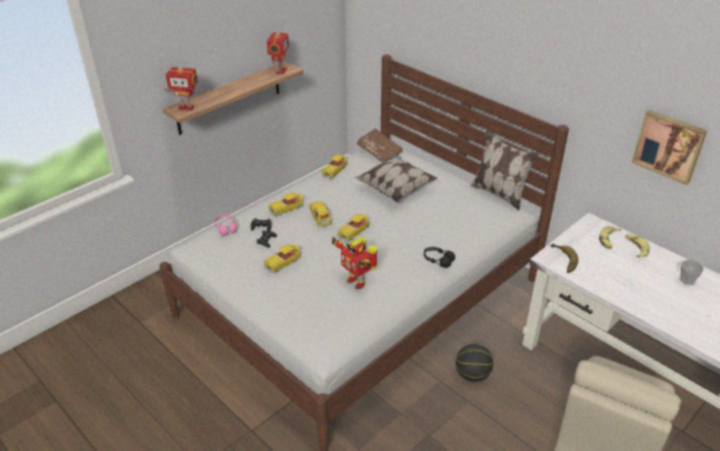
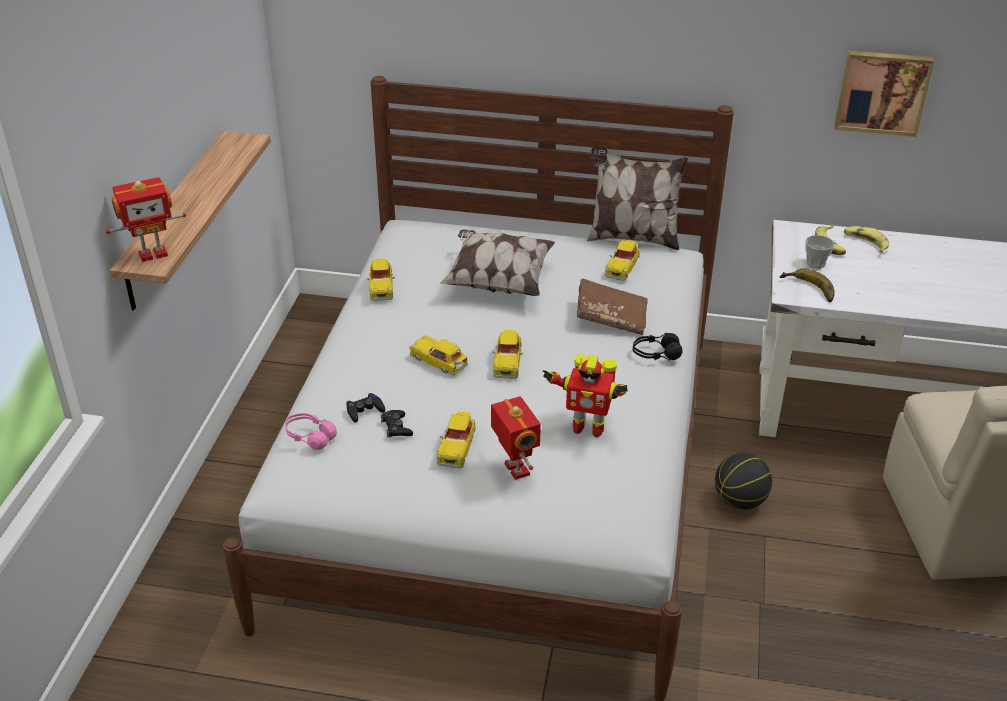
camera: 35 degrees left, 0 degrees up
toy robot [267,32,289,74] -> toy robot moved to [491,396,541,480]
toy car [269,192,304,216] -> toy car moved to [605,240,640,281]
brown book [357,128,403,163] -> brown book moved to [577,278,648,335]
cup [680,260,704,285] -> cup moved to [806,235,834,269]

